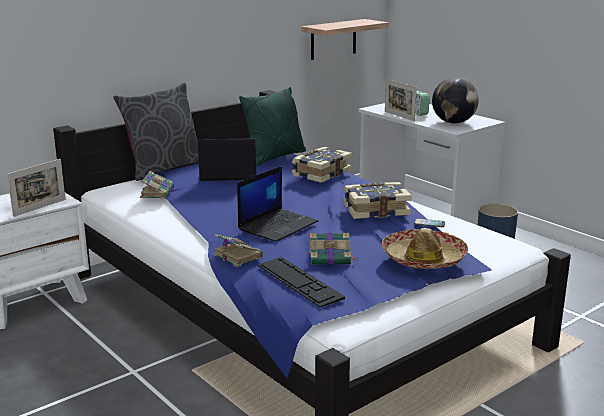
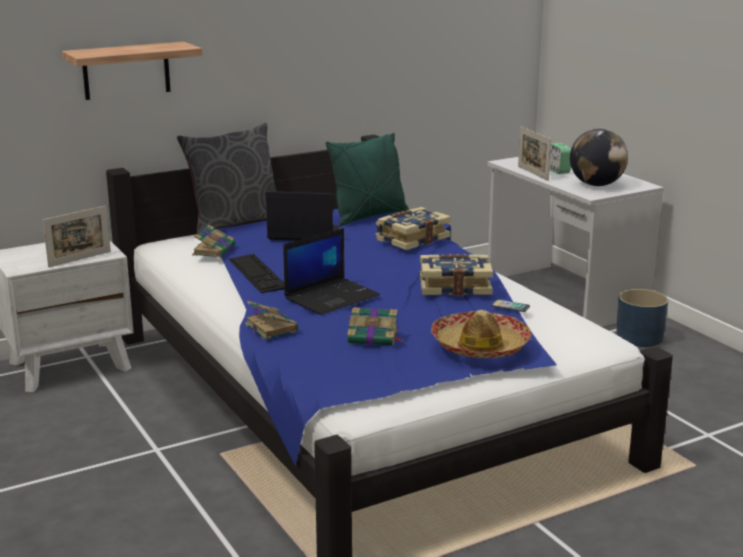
camera: 10 degrees right, 0 degrees up
keyboard [257,257,345,307] -> keyboard moved to [228,254,284,293]
shelf [301,19,389,60] -> shelf moved to [62,42,202,100]

